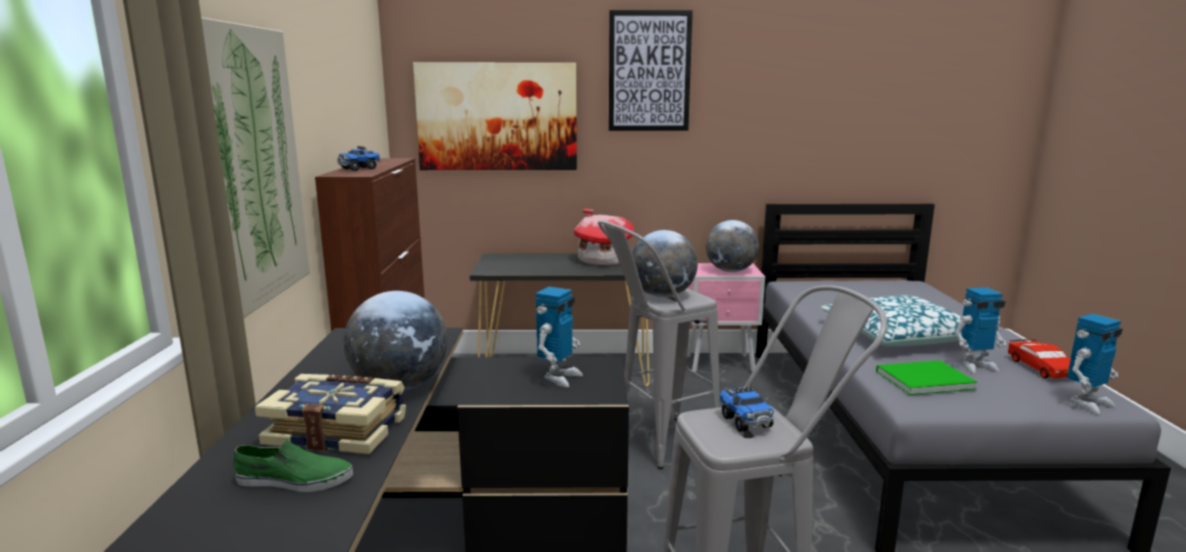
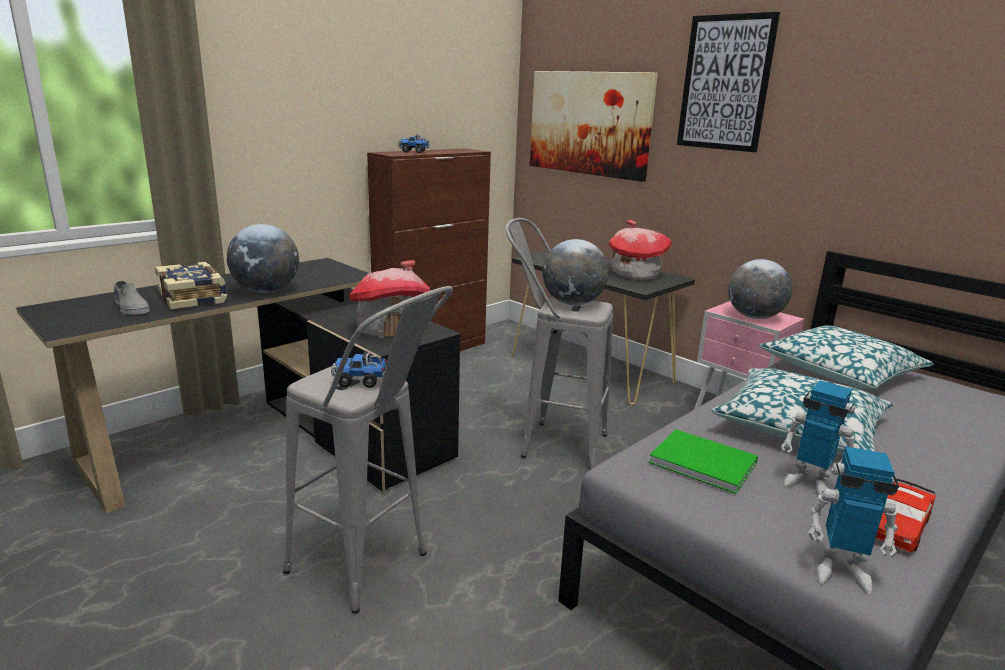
camera: 45 degrees right, 5 degrees up
picture [201,17,310,318] -> none
green shoe [233,439,353,492] -> grey shoe [114,281,150,315]
toy robot [536,287,583,387] -> toy house [349,260,430,339]
toy truck [719,386,774,432] -> toy truck turned 60 degrees clockwise [331,351,387,388]
none -> pillow [759,325,934,389]

